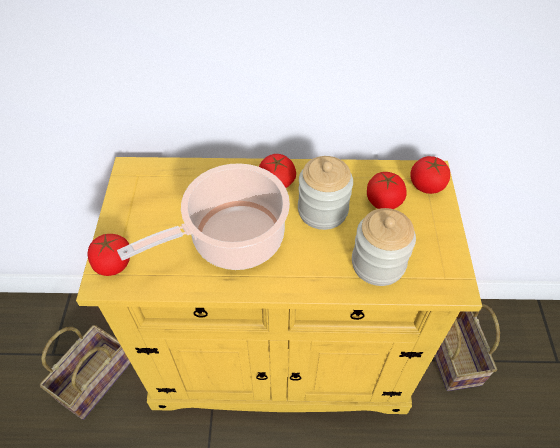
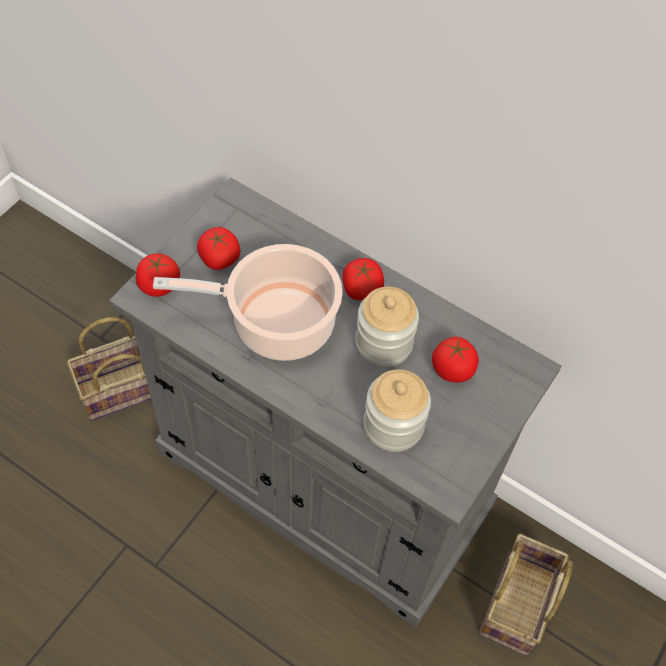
camera: 30 degrees right, 5 degrees up
yellow cabinet [76,157,482,414] -> grey cabinet [109,177,562,627]
tomato [410,156,450,194] -> tomato moved to [197,227,240,270]

